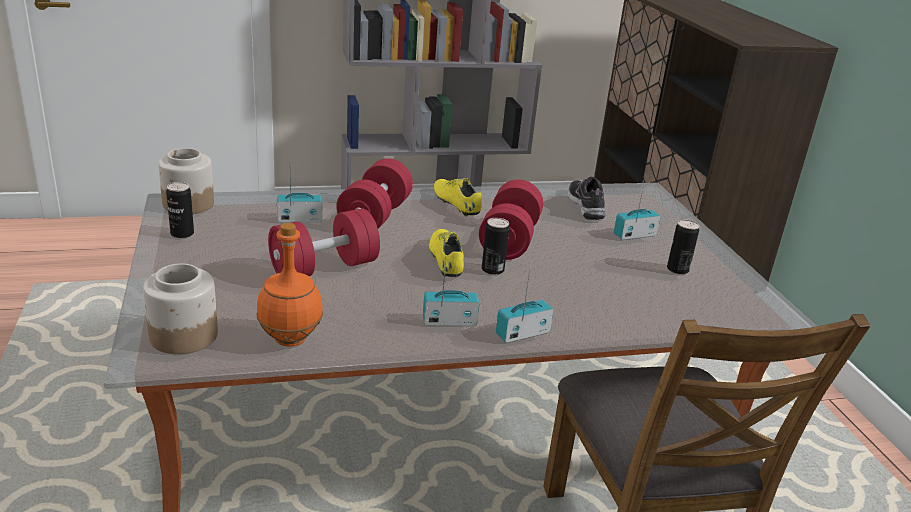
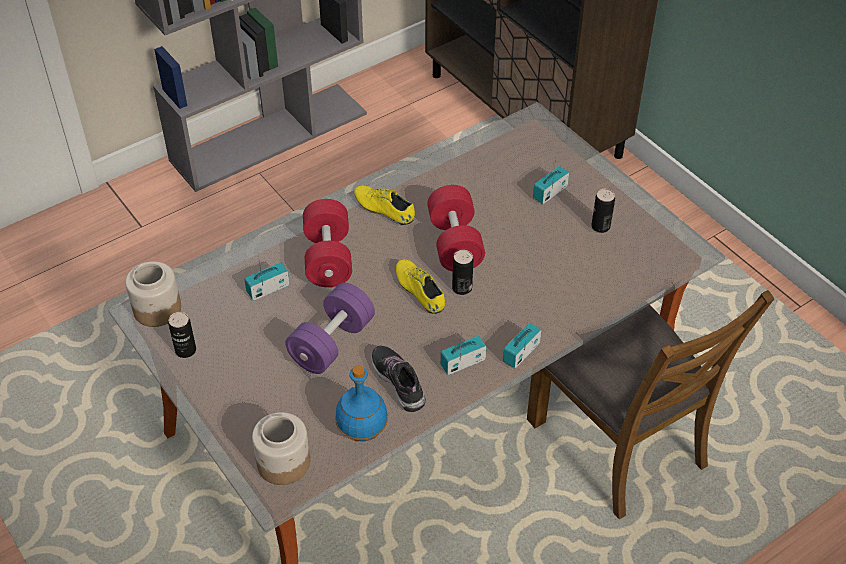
camera: 20 degrees left, 20 degrees up
orange bottle [257,223,323,347] -> blue bottle [335,365,388,442]
red dumbbell [268,208,380,276] -> purple dumbbell [285,283,375,374]
shoe [568,177,605,220] -> shoe moved to [371,345,426,412]

